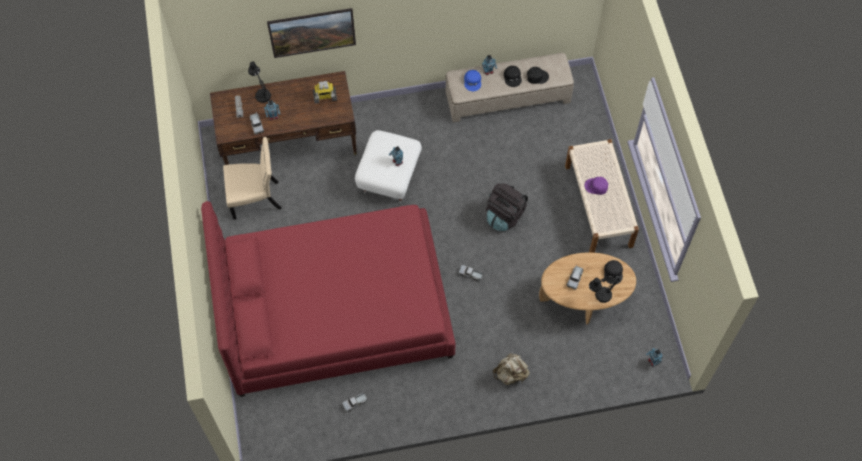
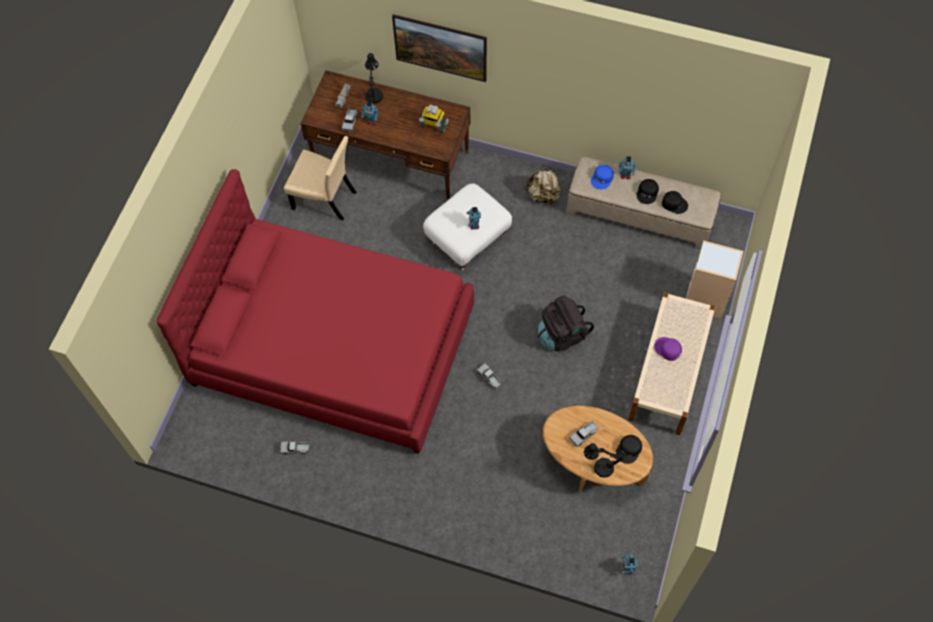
camera: 30 degrees right, 0 degrees up
beige backpack [493,353,530,385] -> beige backpack moved to [526,167,561,205]
none -> bookcase [686,240,743,319]

